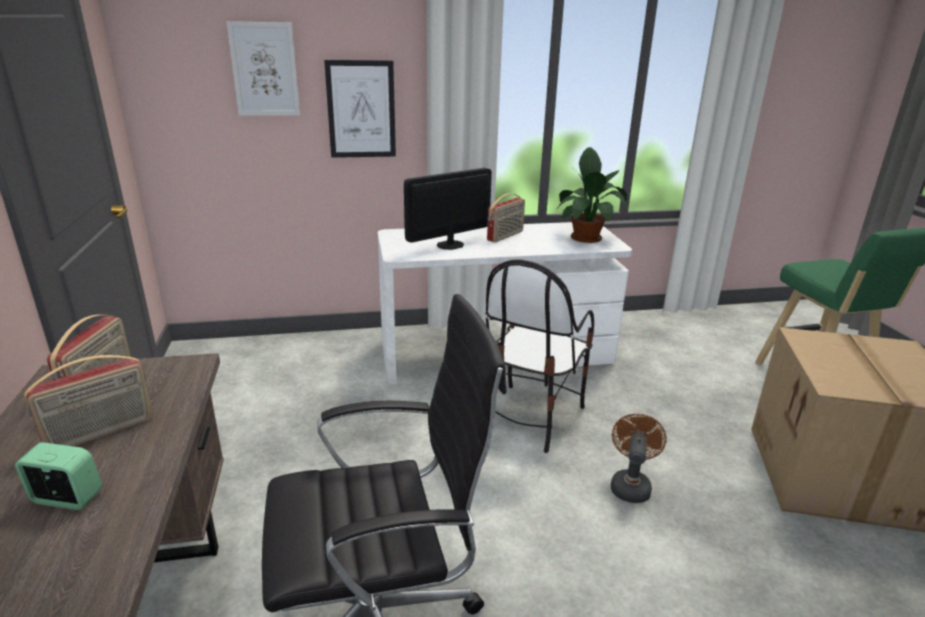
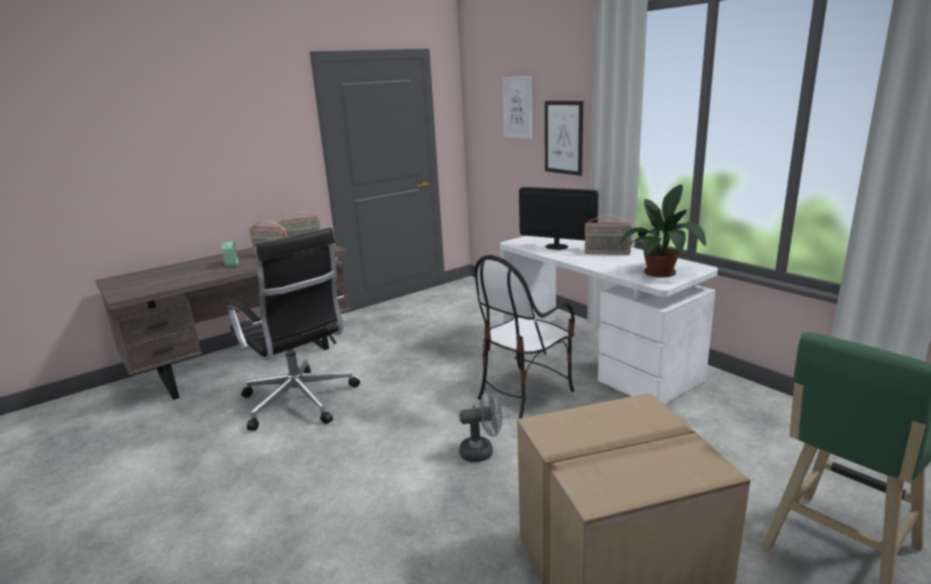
camera: 65 degrees right, 5 degrees down
chair [485,259,594,453] -> chair turned 45 degrees counterclockwise [475,255,575,419]
brown fan [611,414,667,503] -> grey fan [459,391,502,462]

